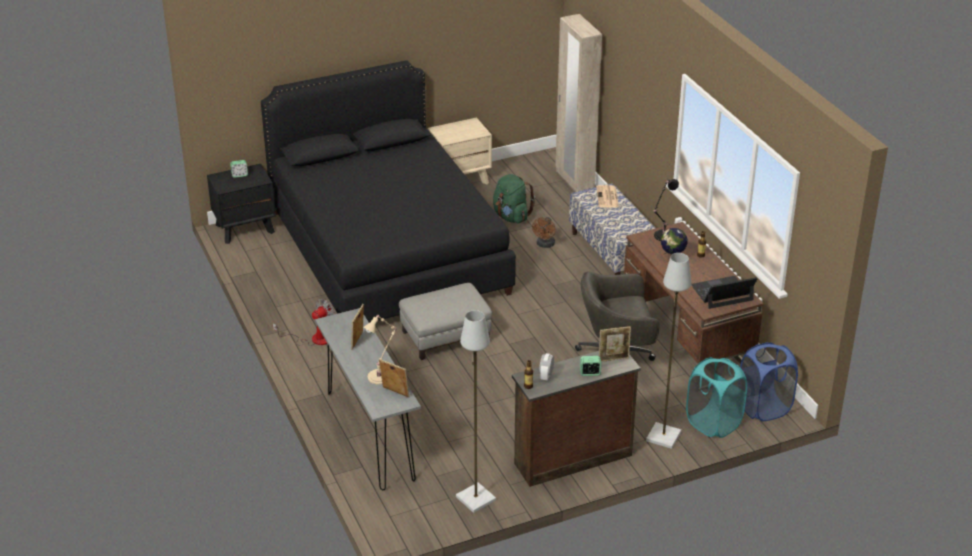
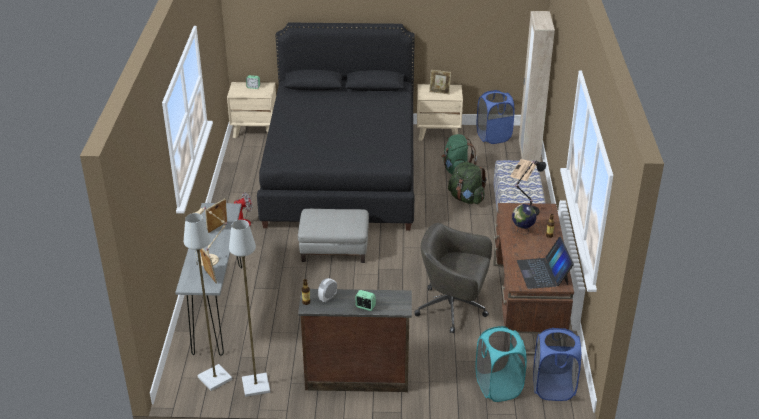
camera: 25 degrees right, 0 degrees up
black nightstand [207,164,276,244] -> beige nightstand [227,82,276,138]
brown fan [532,217,556,248] -> green backpack [448,161,487,204]
picture frame [599,326,631,362] -> picture frame moved to [429,70,451,94]
grey floor lamp [646,253,692,449] -> grey floor lamp moved to [184,213,232,391]
laptop [691,276,757,309] -> laptop turned 105 degrees counterclockwise [517,236,574,289]
none -> blue laundry basket [477,90,515,144]

